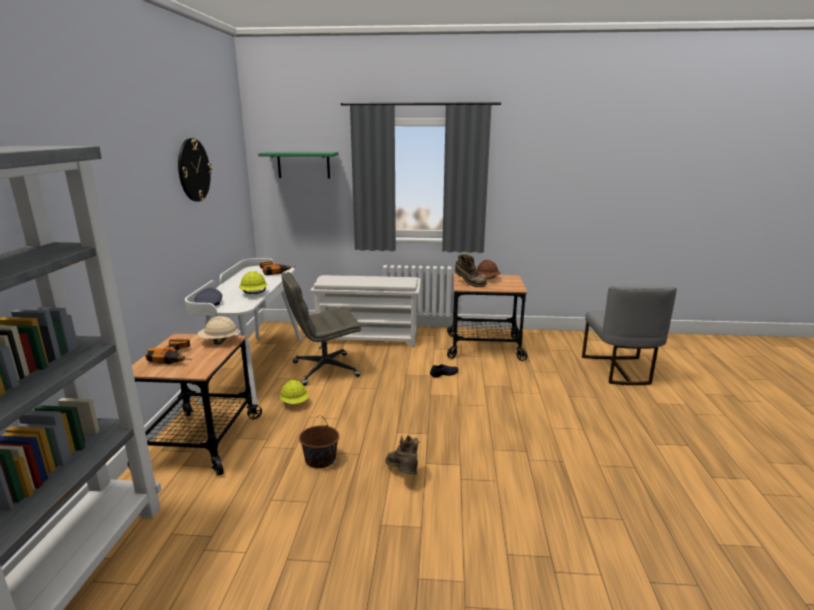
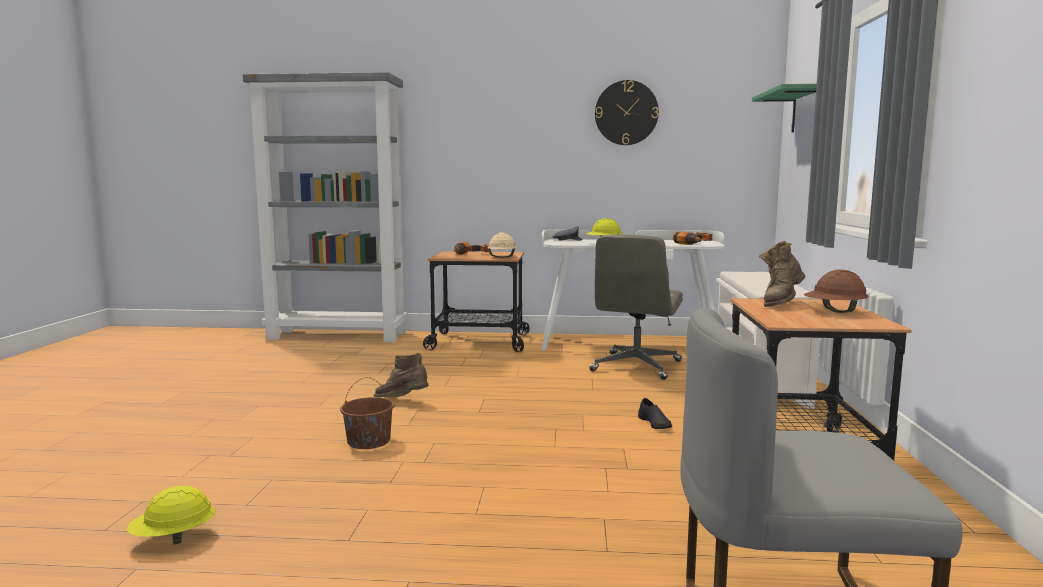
camera: 90 degrees right, 10 degrees down
yellow hard hat [280,380,309,404] -> yellow hard hat moved to [127,486,215,545]
grey office chair [281,272,361,386] -> grey office chair turned 135 degrees counterclockwise [589,234,683,380]
brown bucket [299,416,339,468] -> brown bucket moved to [340,377,395,449]
brown boot [385,435,420,474] -> brown boot turned 135 degrees counterclockwise [374,353,429,397]

